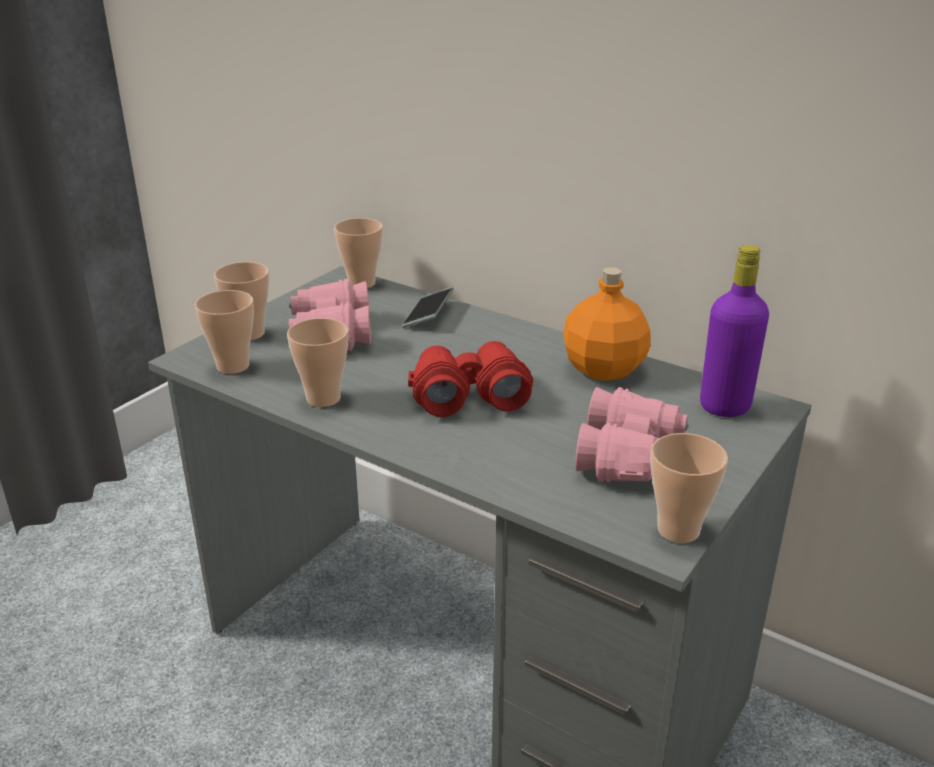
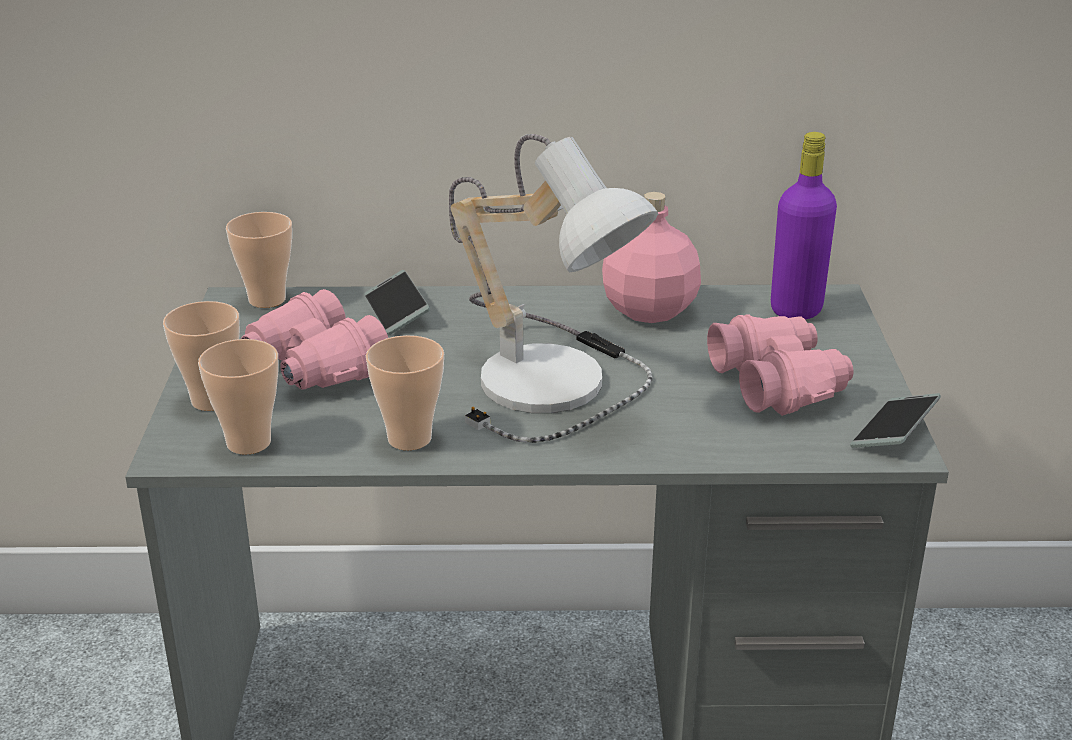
camera: 35 degrees left, 0 degrees up
red binoculars [408,341,533,417] -> table lamp [449,134,659,443]
orange bottle [563,267,651,381] -> pink bottle [602,192,701,323]
cup [650,433,728,543] -> phone [850,393,941,448]

